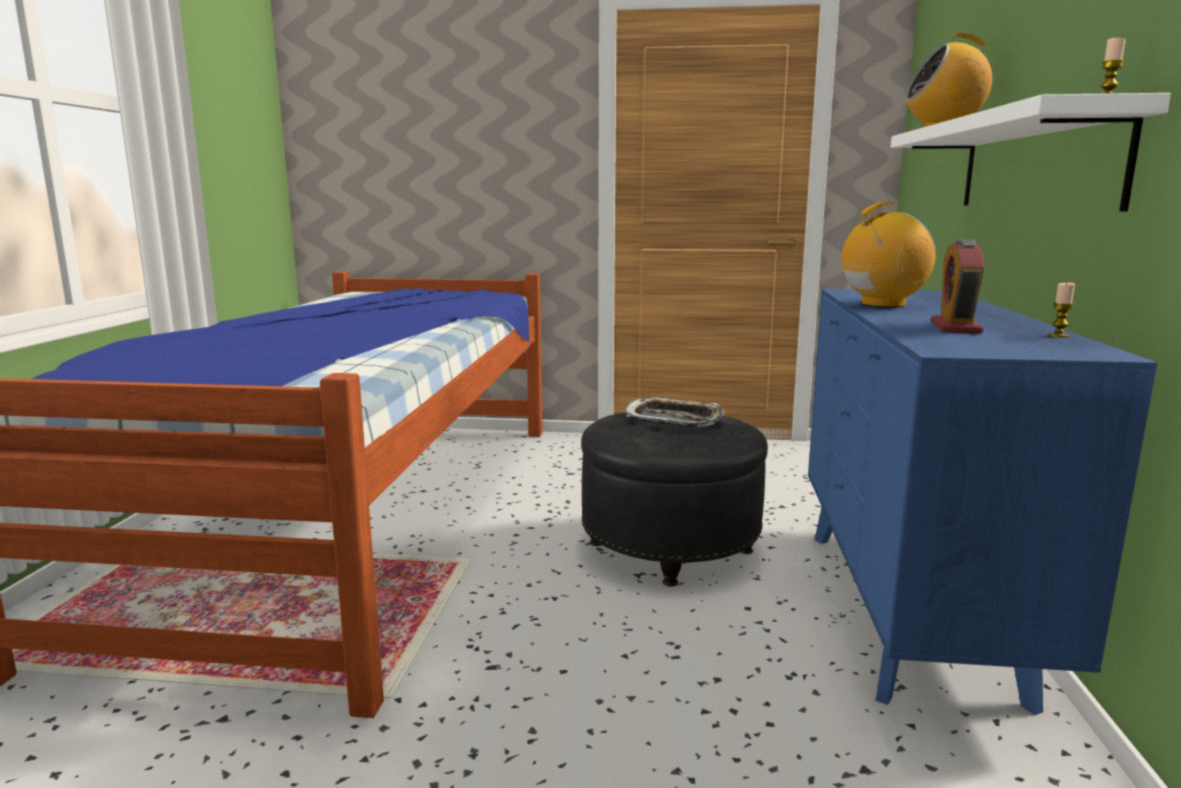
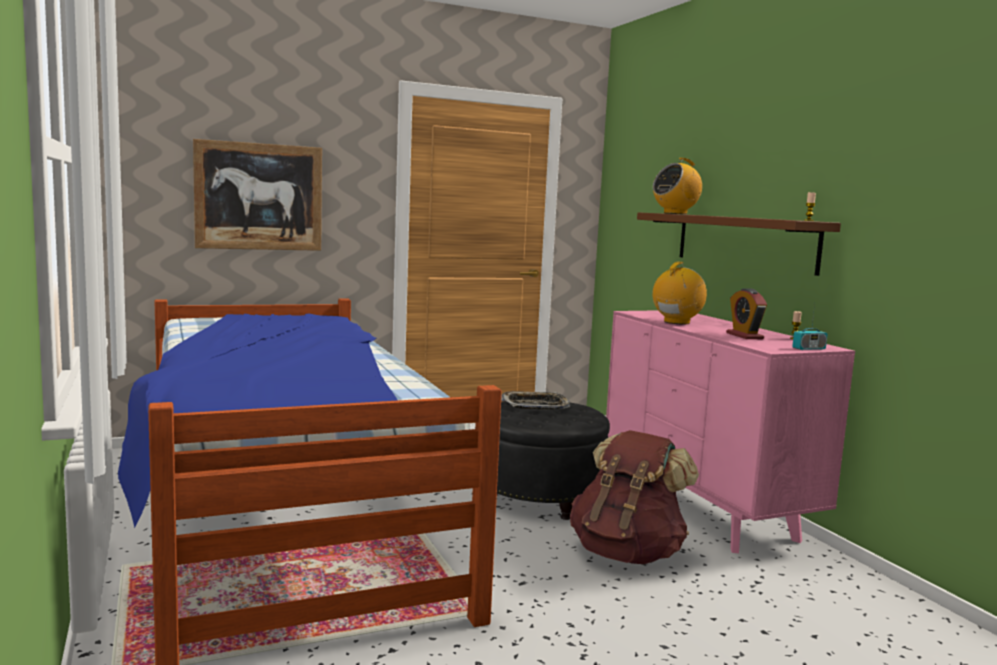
camera: 30 degrees left, 5 degrees down
blue dresser [808,289,1158,715] -> pink dresser [606,310,855,553]
white shelf [891,93,1171,212] -> brown shelf [637,212,841,276]
none -> picture [193,139,322,251]
none -> brown backpack [570,430,699,564]
none -> radio [792,305,827,350]

